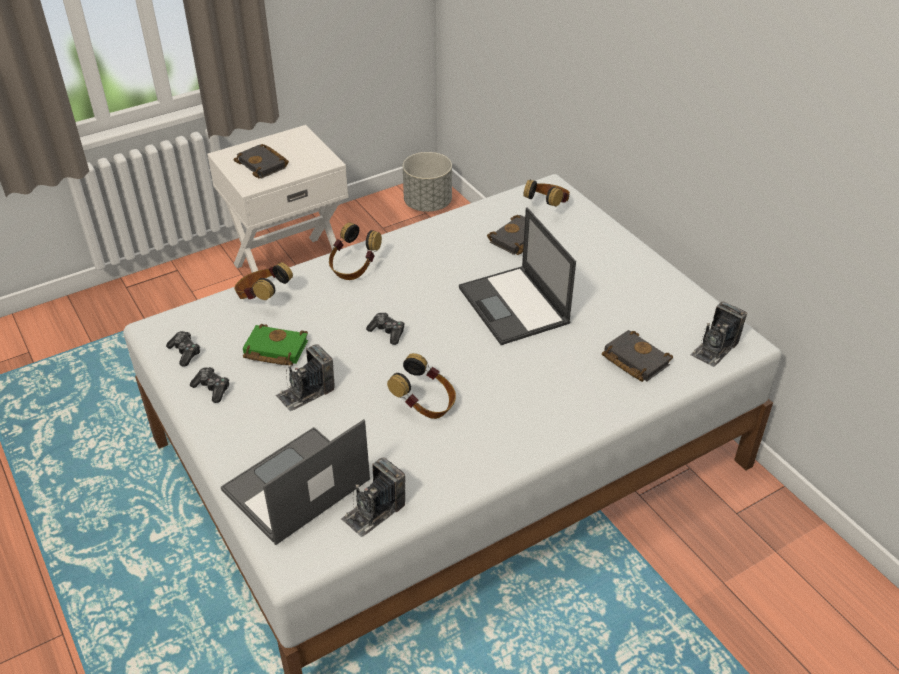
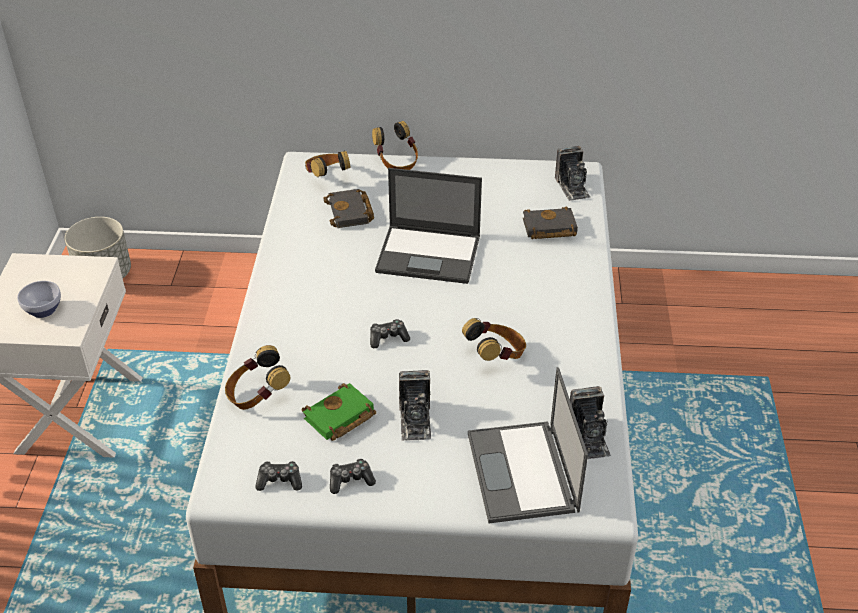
camera: 55 degrees left, 0 degrees up
black book [234,144,289,178] -> bowl [17,281,61,318]
headphones [329,222,382,280] -> headphones moved to [372,121,418,170]

